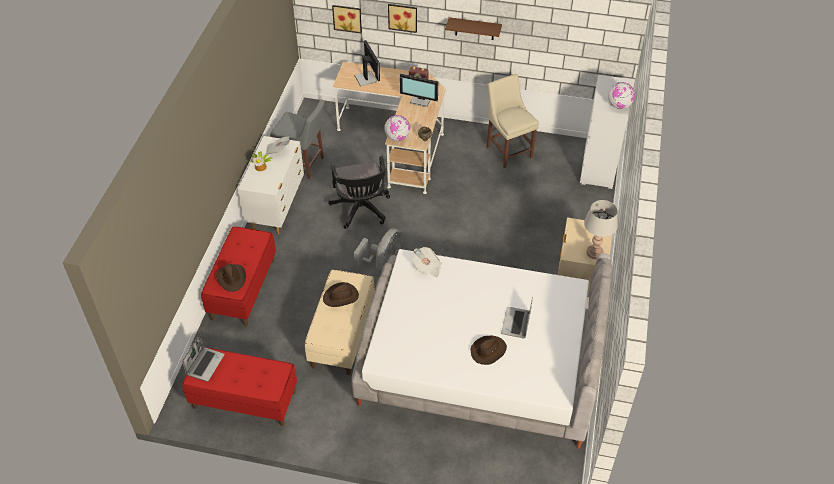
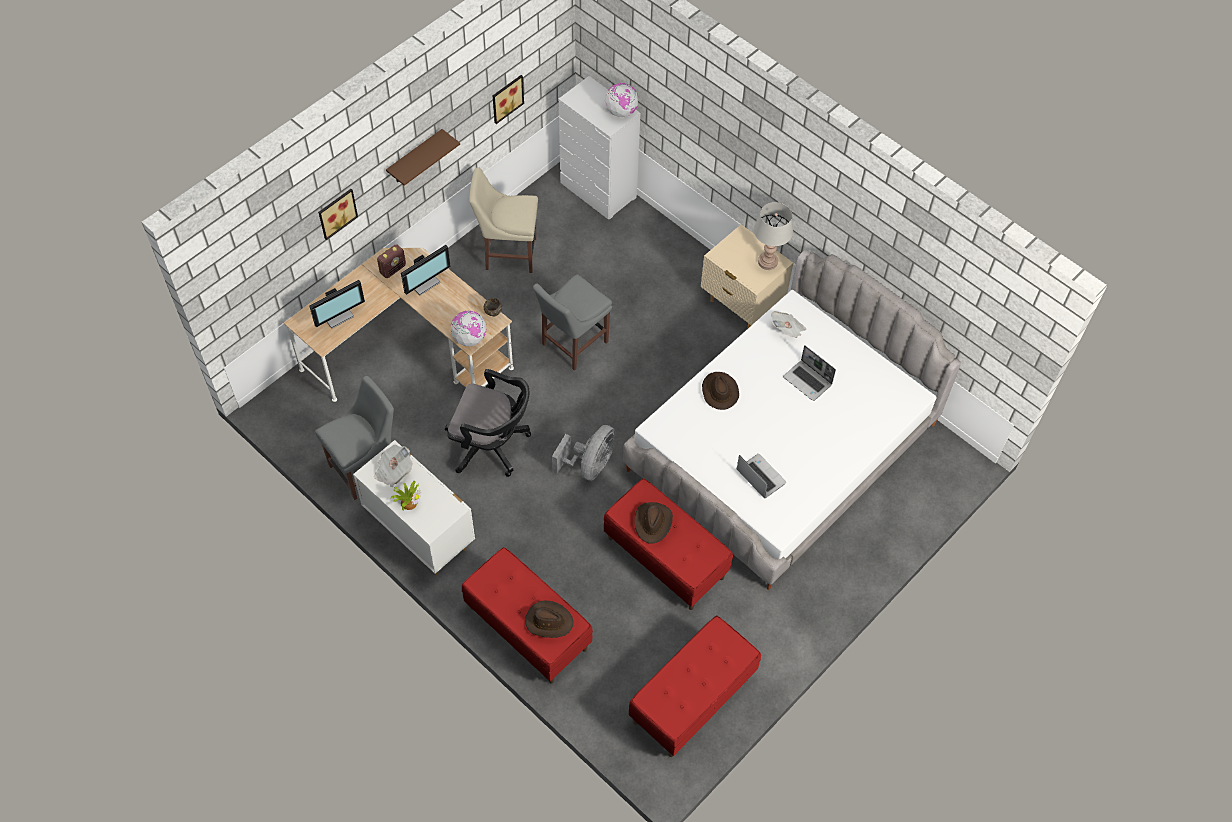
camera: 60 degrees left, 10 degrees up
laptop [182,334,225,382] -> laptop moved to [737,454,786,499]
beige bench [305,270,375,375] -> red bench [604,478,733,610]
picture [332,5,362,33] -> picture moved to [493,75,524,124]
grey fan [354,229,402,271] -> grey fan turned 60 degrees clockwise [552,425,615,481]
monitor [355,40,380,86] -> monitor turned 135 degrees clockwise [309,280,365,329]
newspaper [413,247,442,277] -> newspaper moved to [771,311,806,338]
brown hat [471,336,507,365] -> brown hat moved to [702,372,739,410]
none -> grey chair [533,274,612,371]

